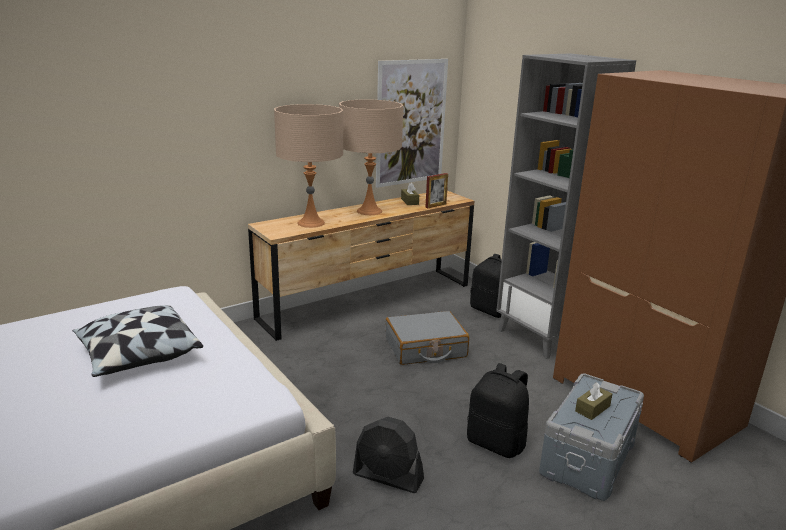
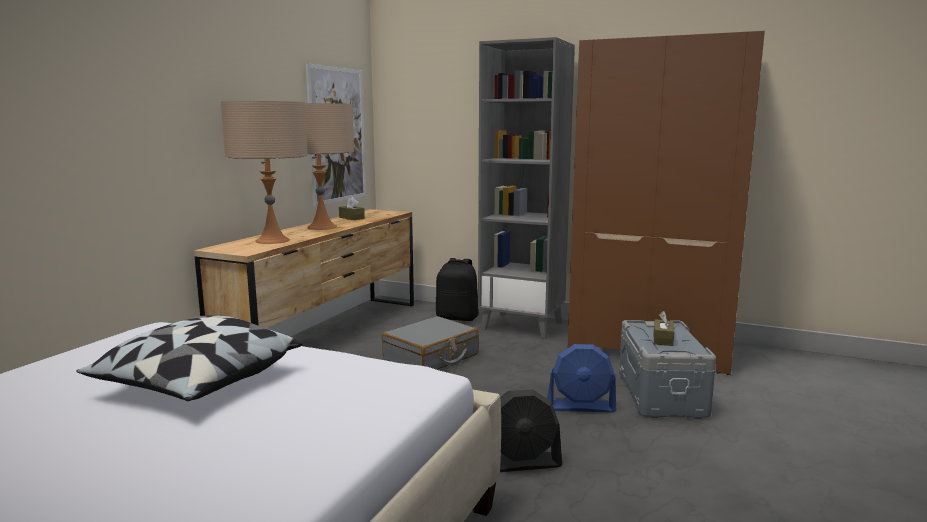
camera: 30 degrees left, 10 degrees down
picture frame [425,173,448,208] -> none
black backpack [467,363,529,458] -> blue fan [547,344,617,413]

